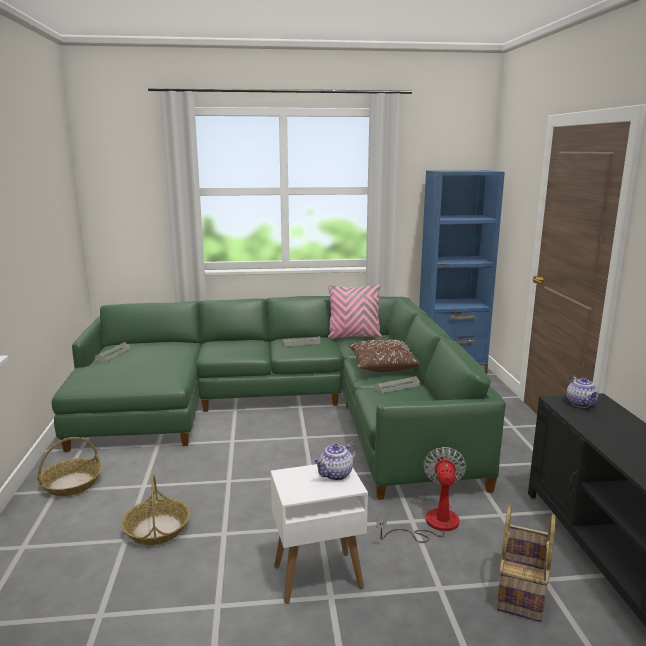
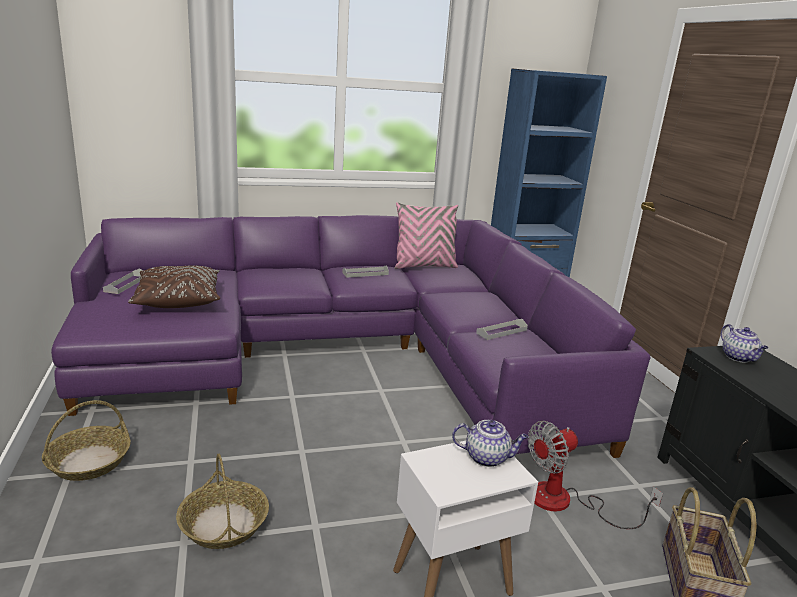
camera: 10 degrees left, 5 degrees up
green sofa [52,296,506,500] -> purple sofa [51,215,651,458]
teapot [314,443,356,481] -> teapot turned 120 degrees counterclockwise [452,420,529,467]
brown pillow [348,339,420,372] -> brown pillow moved to [128,265,220,308]
fan [377,447,466,543] -> fan turned 120 degrees counterclockwise [527,421,663,529]

